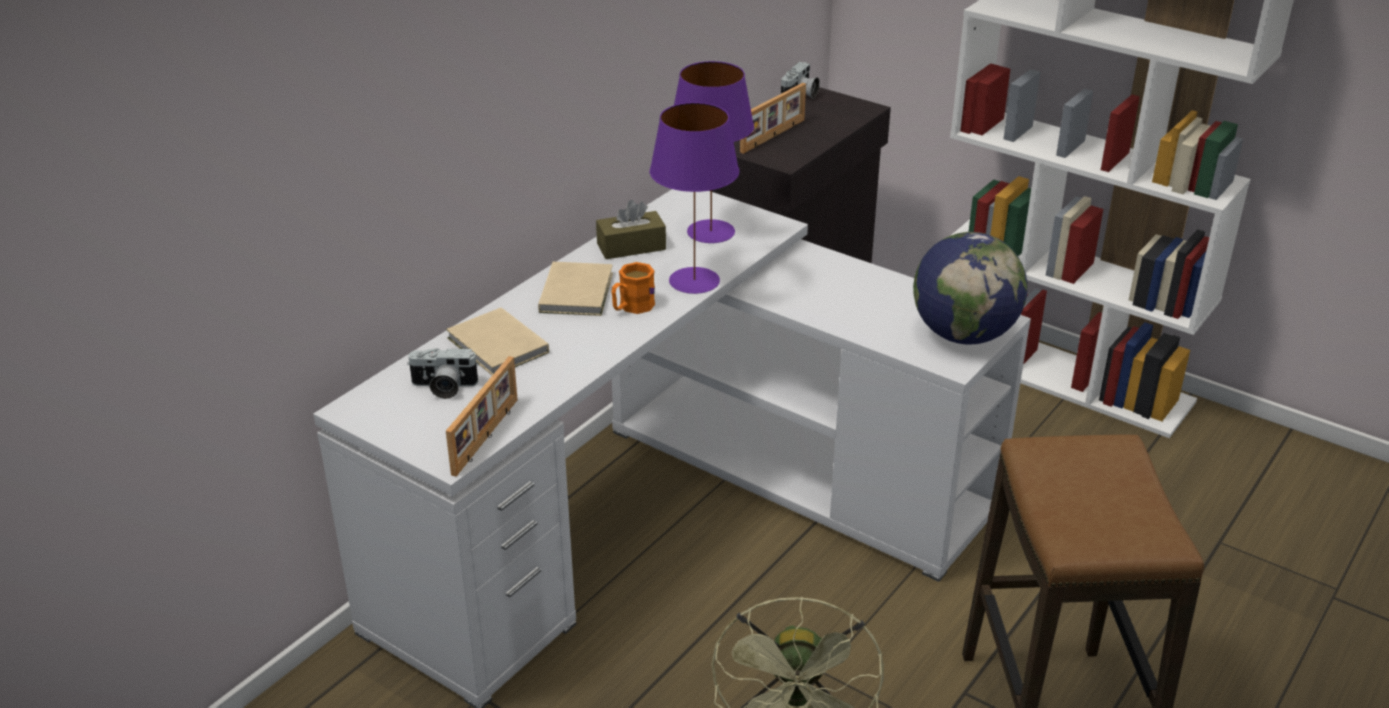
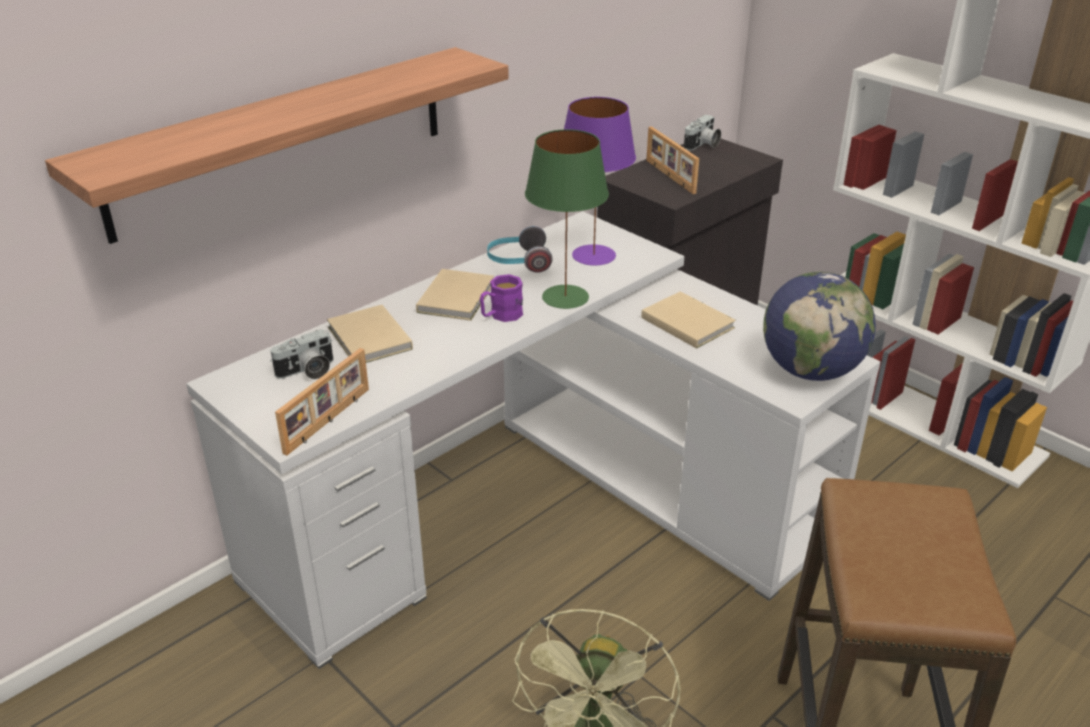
camera: 10 degrees right, 0 degrees up
camera [407,348,479,399] -> camera turned 45 degrees counterclockwise [270,329,334,379]
brown tissue box [596,200,666,259] -> headphones [487,226,553,273]
orange mug [612,262,655,314] -> purple mug [480,274,523,322]
purple table lamp [650,102,739,294] -> green table lamp [525,129,609,309]
picture frame [740,83,806,154] -> picture frame turned 105 degrees clockwise [647,126,699,194]
none -> shelf [45,47,509,244]
none -> beige book [641,291,736,349]

